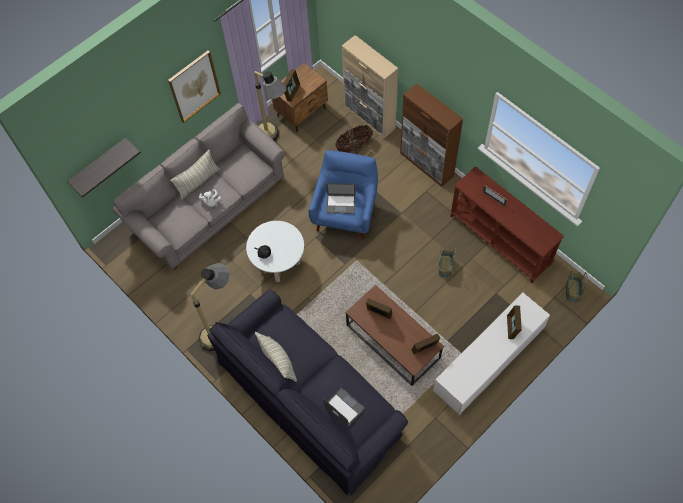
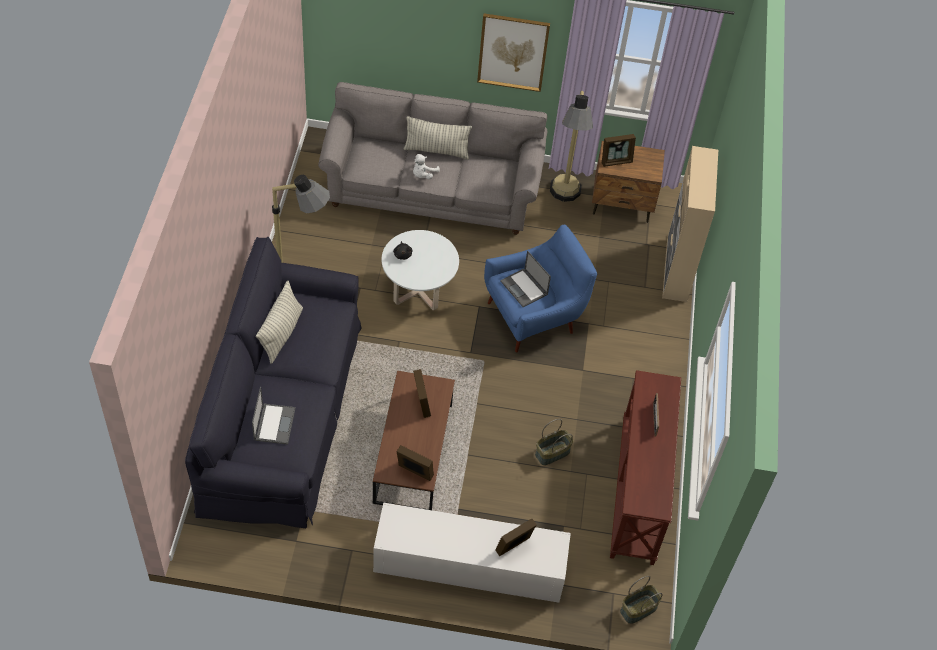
camera: 45 degrees right, 10 degrees down
shelf [67,138,141,198] -> none
basket [335,125,373,153] -> none
brown cabinet [400,83,463,187] -> none

